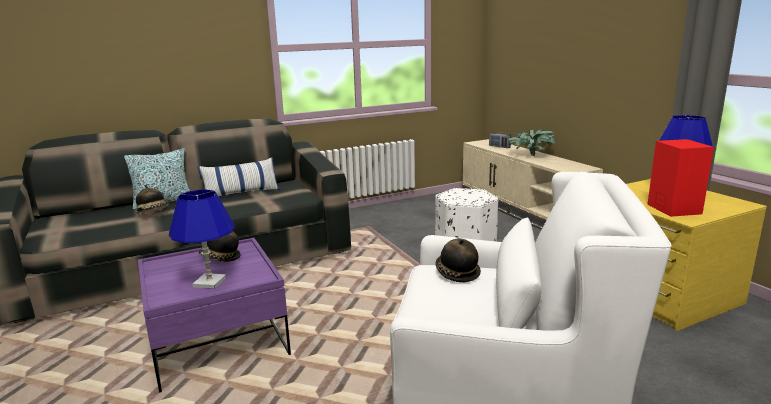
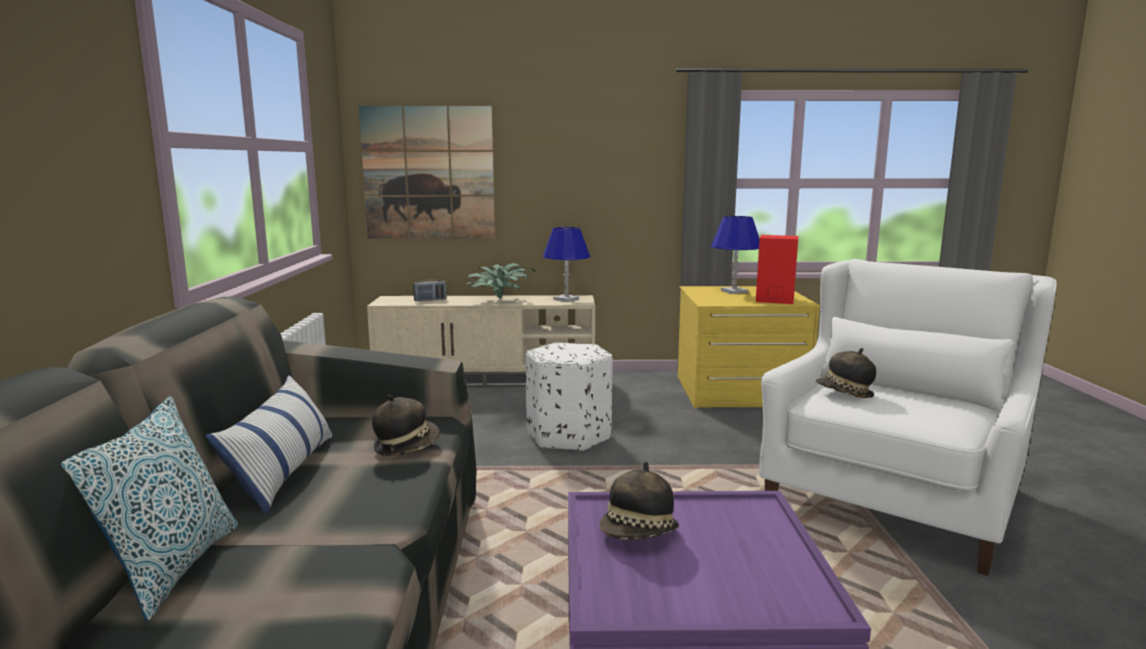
camera: 65 degrees left, 5 degrees down
hat [136,185,169,215] -> hat moved to [372,395,440,456]
blue table lamp [169,189,235,289] -> blue table lamp moved to [543,227,590,302]
none -> picture [359,106,495,239]

